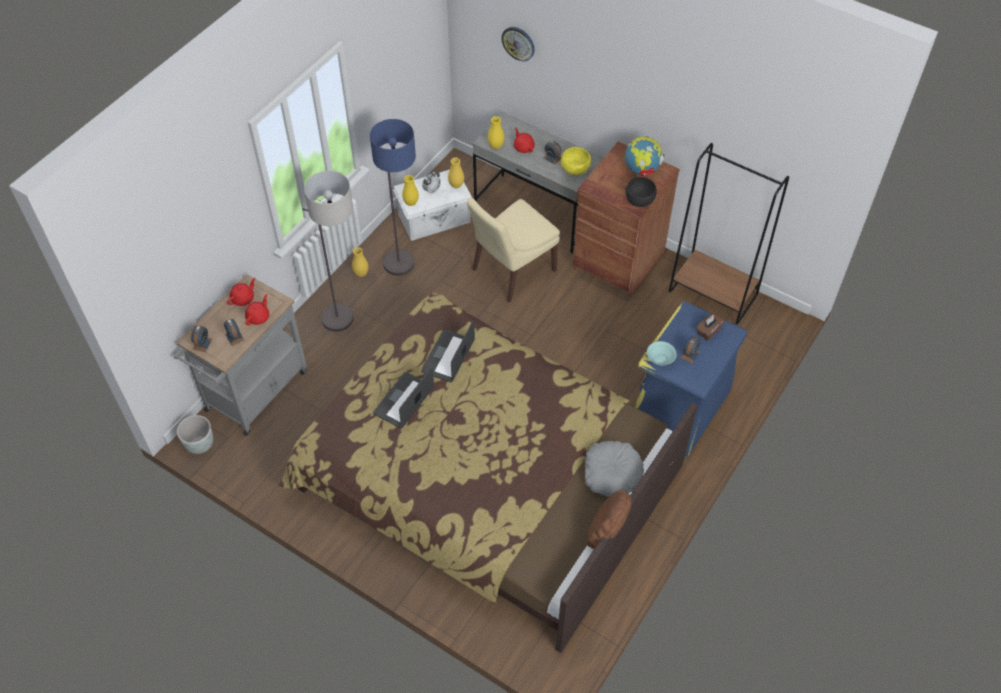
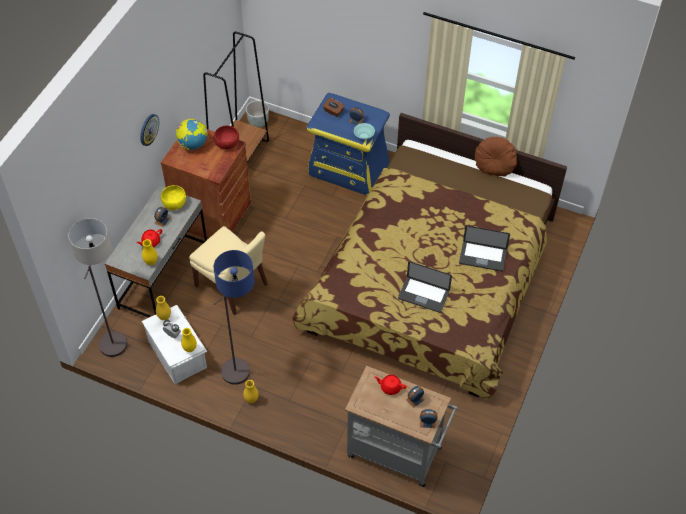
camera: 100 degrees left, 0 degrees up
grey planter [177,415,213,454] -> grey planter moved to [246,100,269,128]
red teapot [227,278,255,306] -> none
grey floor lamp [302,171,354,332] -> grey floor lamp moved to [69,218,127,357]
laptop [421,319,475,382] -> laptop moved to [459,226,510,271]
wall clock [501,27,535,61] -> wall clock moved to [140,114,159,146]
grey pillow [585,441,644,497] -> none
black bowl [625,177,657,207] -> red bowl [214,126,239,149]

